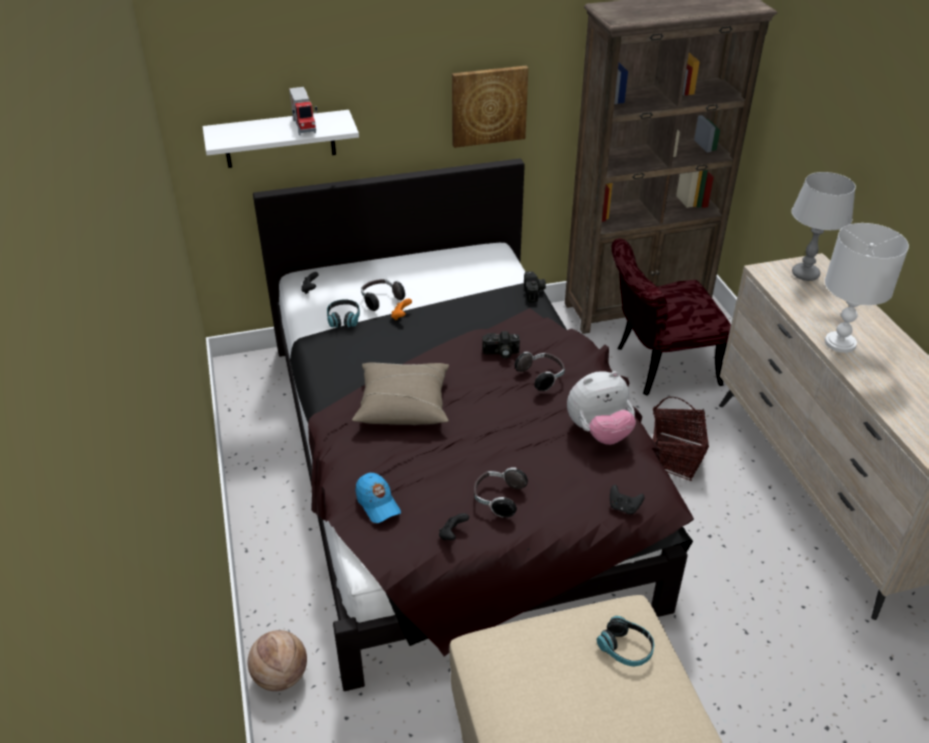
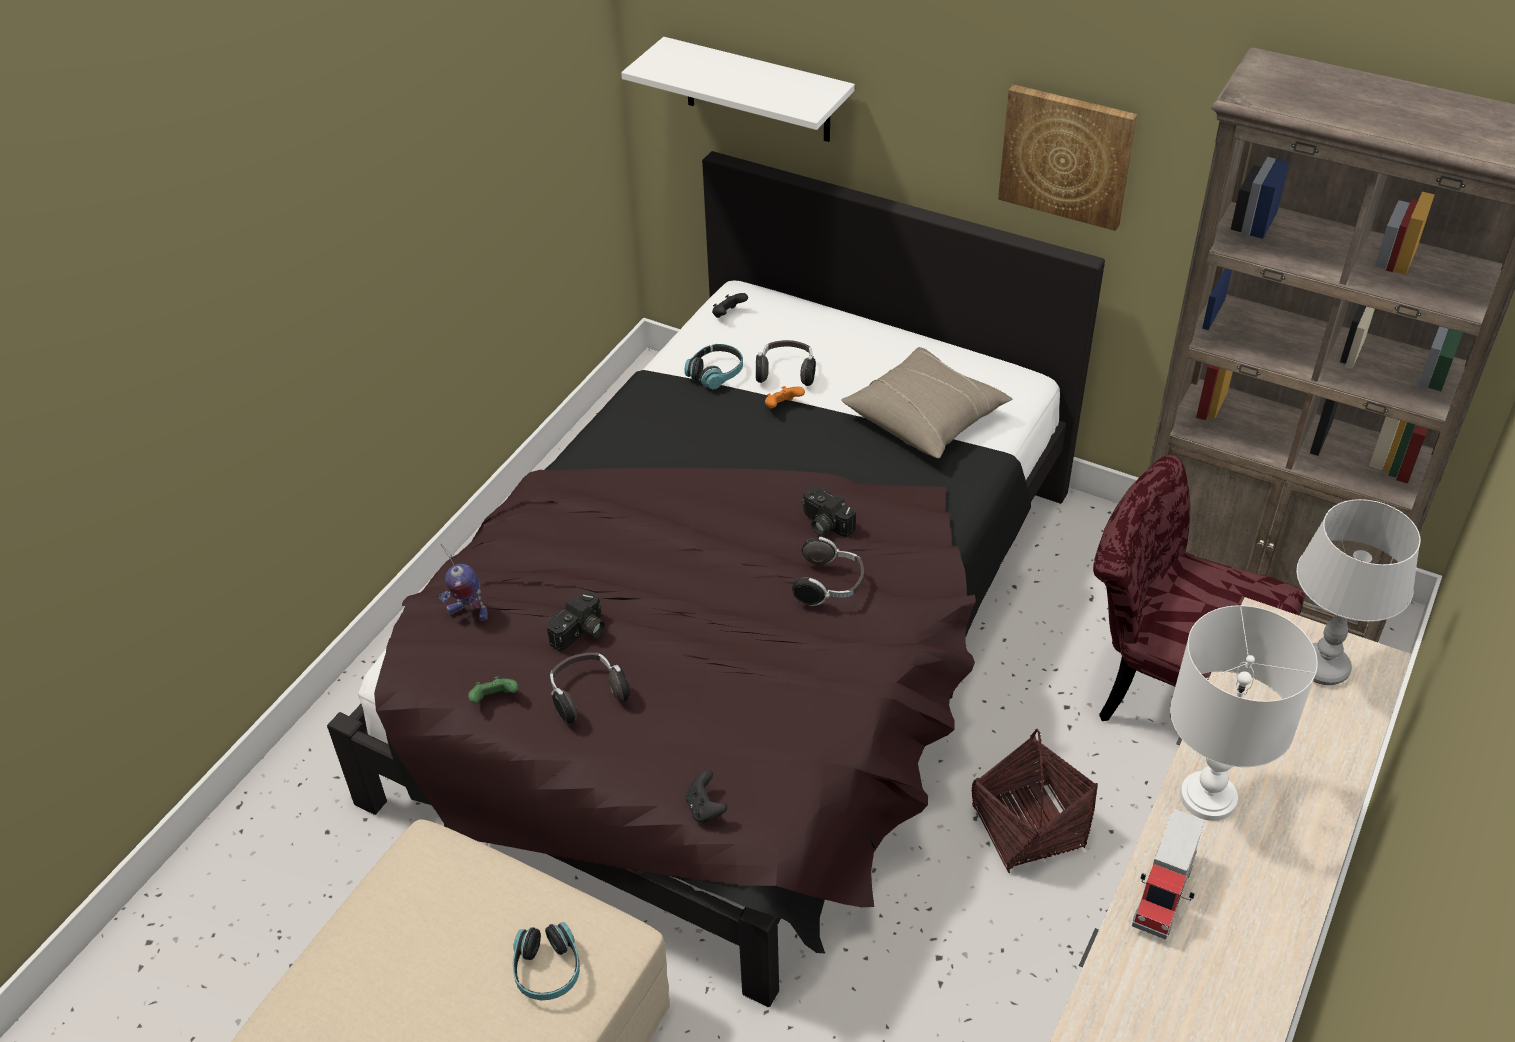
camera: 45 degrees right, 5 degrees up
basketball [248,630,307,691] -> none
toy truck [289,87,317,135] -> toy truck moved to [1132,808,1204,940]
beige pillow [352,362,449,425] -> beige pillow moved to [841,347,1012,459]
blue cap [355,473,401,523] -> toy robot [439,544,488,621]
black game controller [439,513,469,540] -> green game controller [468,676,518,703]
camera [524,271,546,303] -> camera moved to [547,591,605,651]
plush toy [567,371,636,445] -> none

